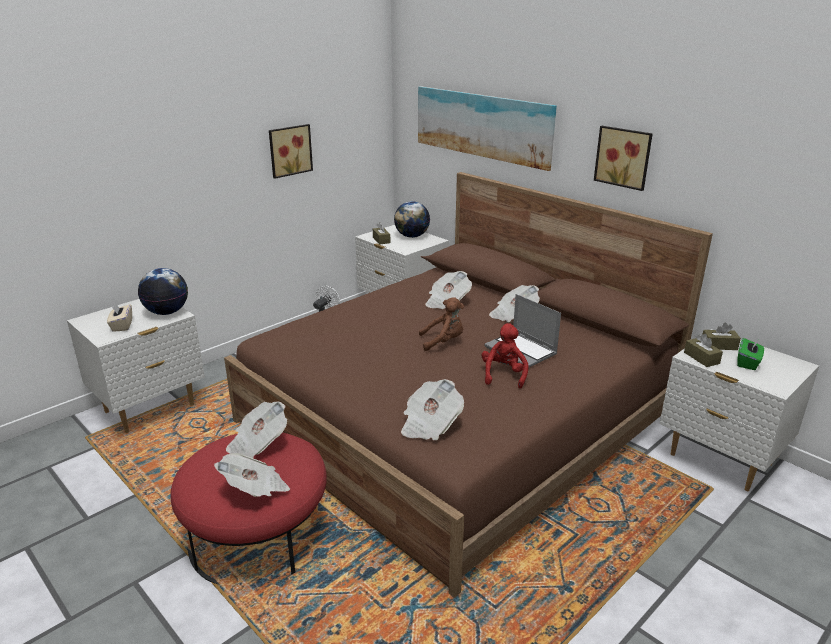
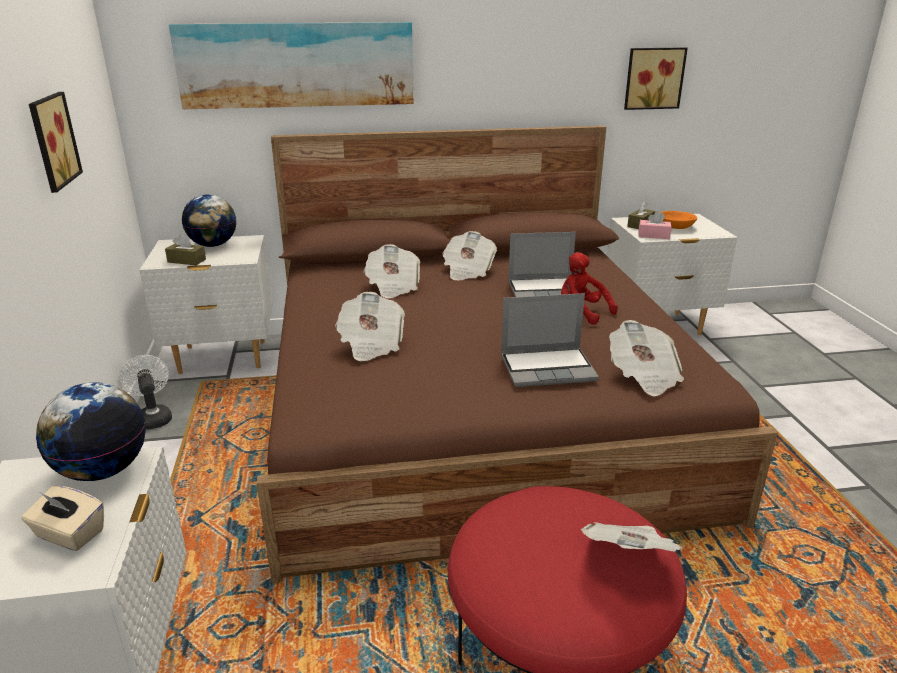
camera: 55 degrees left, 0 degrees up
newspaper [226,402,287,458] -> newspaper moved to [335,292,405,361]
brown plush toy [419,297,464,351] -> none
picture [594,126,653,191] -> picture moved to [624,47,688,110]
brown tissue box [684,334,723,367] -> pink tissue box [638,211,672,239]
green tissue box [737,338,764,370] -> orange bowl [660,211,697,229]
none -> laptop [501,293,599,387]

